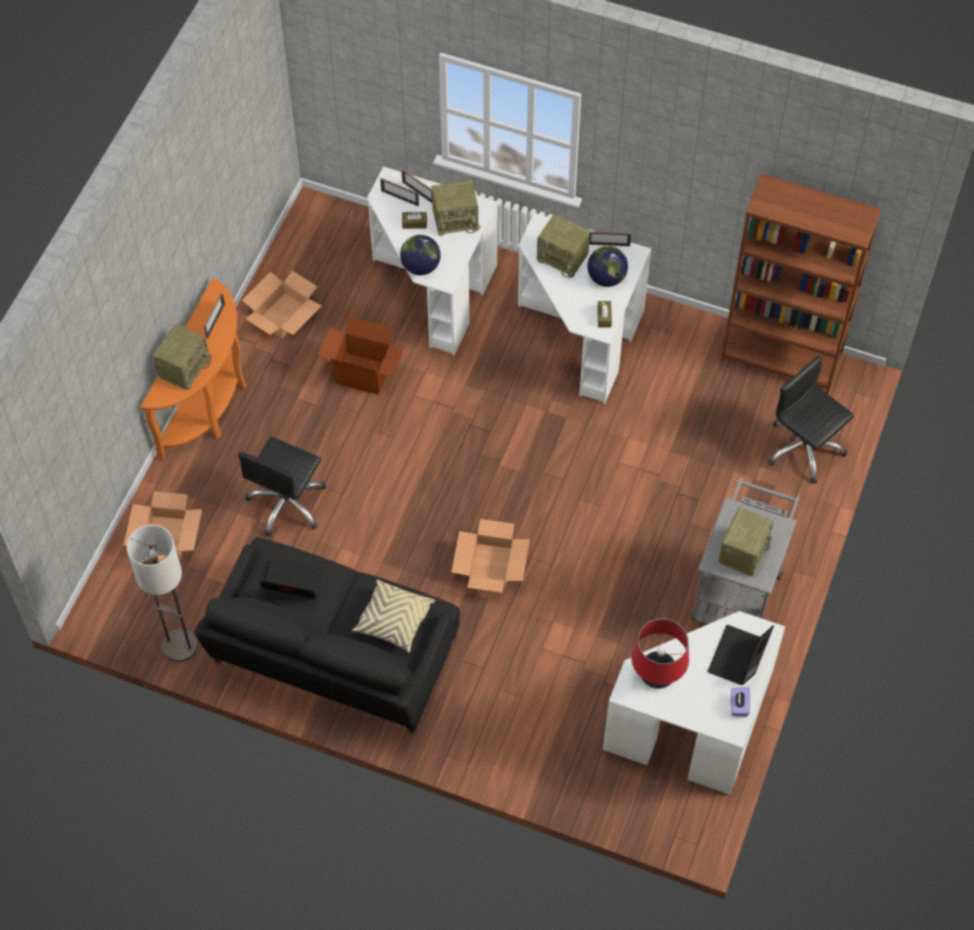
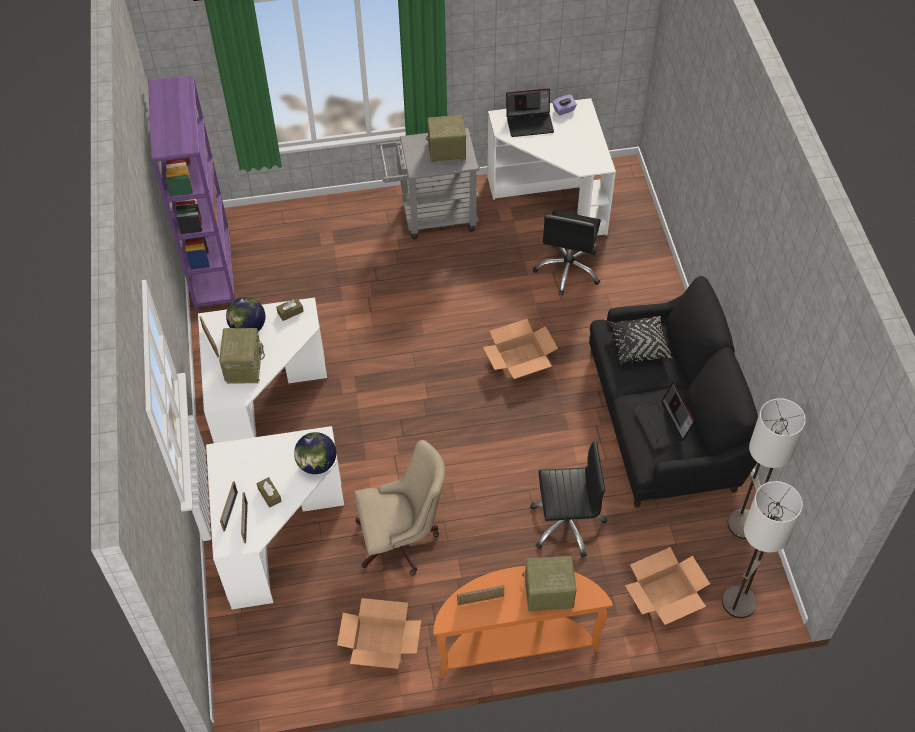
camera: 120 degrees left, 5 degrees down
cardboard box [318,316,405,395] -> beige office chair [355,440,446,576]
beige pillow [352,580,436,653] -> black pillow [607,316,673,366]
radio [432,180,481,236] -> none
red table lamp [631,618,689,689] -> none
brown bookcase [721,174,882,394] -> purple bookcase [148,75,235,311]
black office chair [768,355,854,483] -> black office chair moved to [533,210,601,296]
none -> floor lamp [722,481,803,618]

